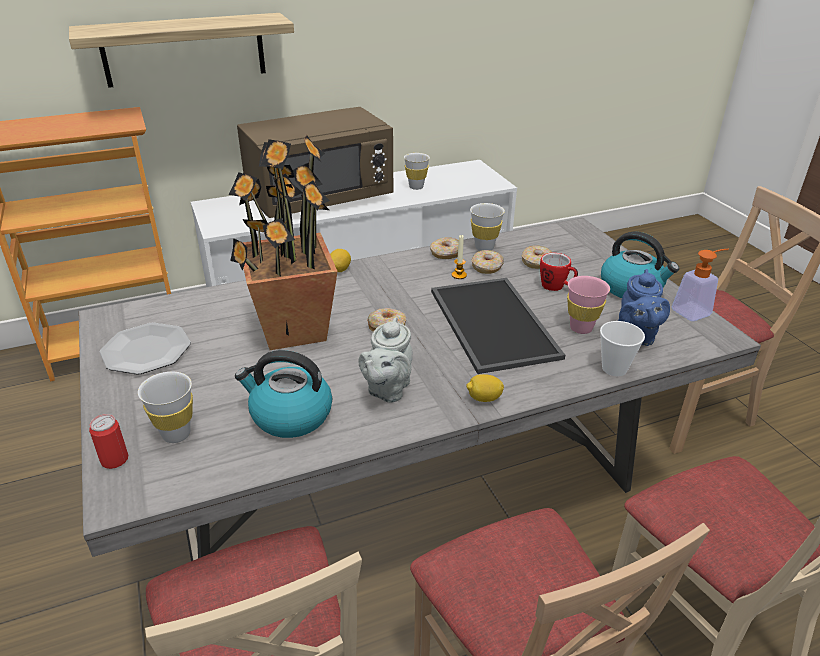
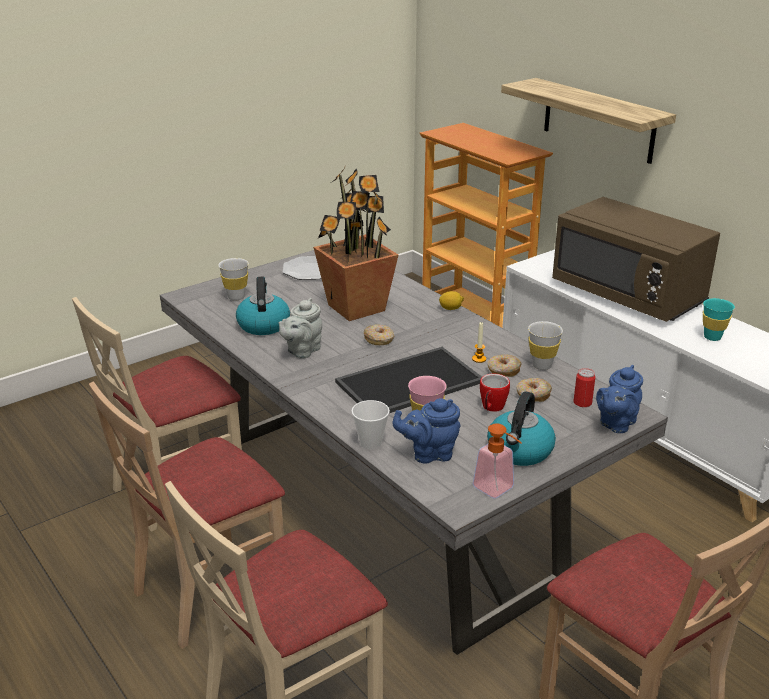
camera: 75 degrees right, 5 degrees down
can [89,414,128,469] -> can moved to [573,368,596,407]
grey teapot [359,317,413,403] -> grey teapot turned 60 degrees counterclockwise [279,298,322,358]
white cup [404,153,430,190] -> turquoise cup [703,298,735,341]
donut [430,237,459,259] -> none
lemon [467,374,504,402] -> none
none -> blue teapot [596,365,643,433]

